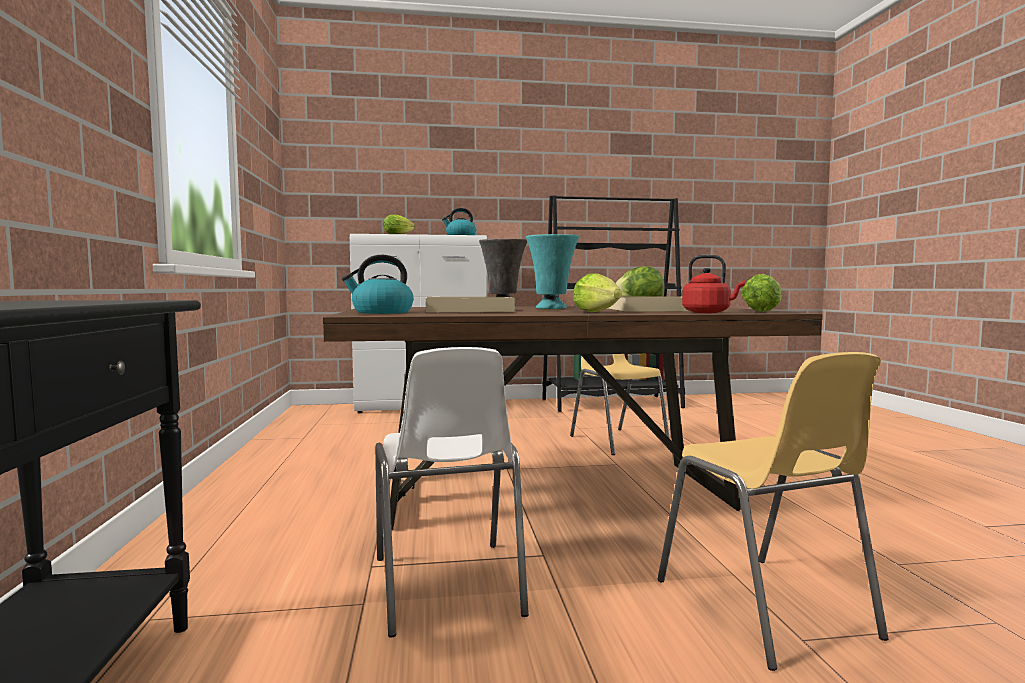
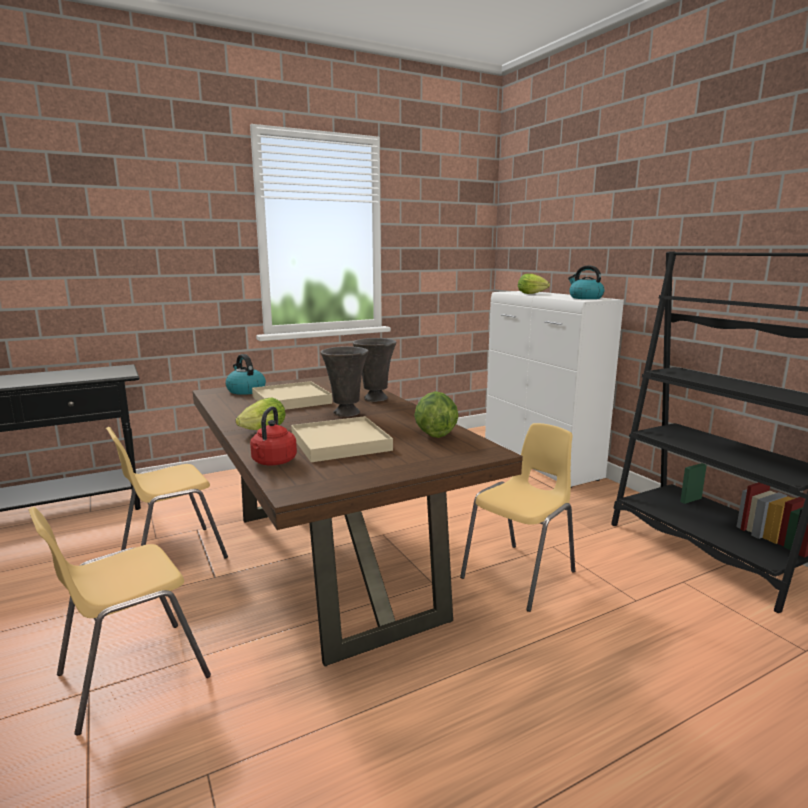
camera: 70 degrees right, 10 degrees up
white chair [375,347,529,638] -> yellow chair [106,427,228,559]
turquoise vase [526,234,579,309] -> grey vase [320,346,369,417]
lettuce [741,274,781,312] -> none

